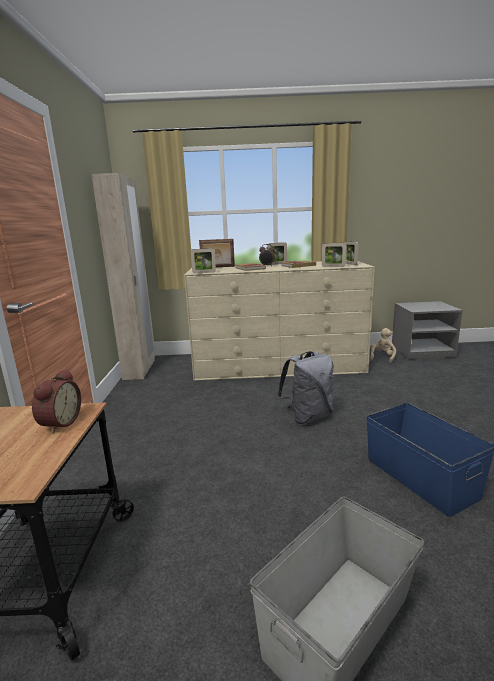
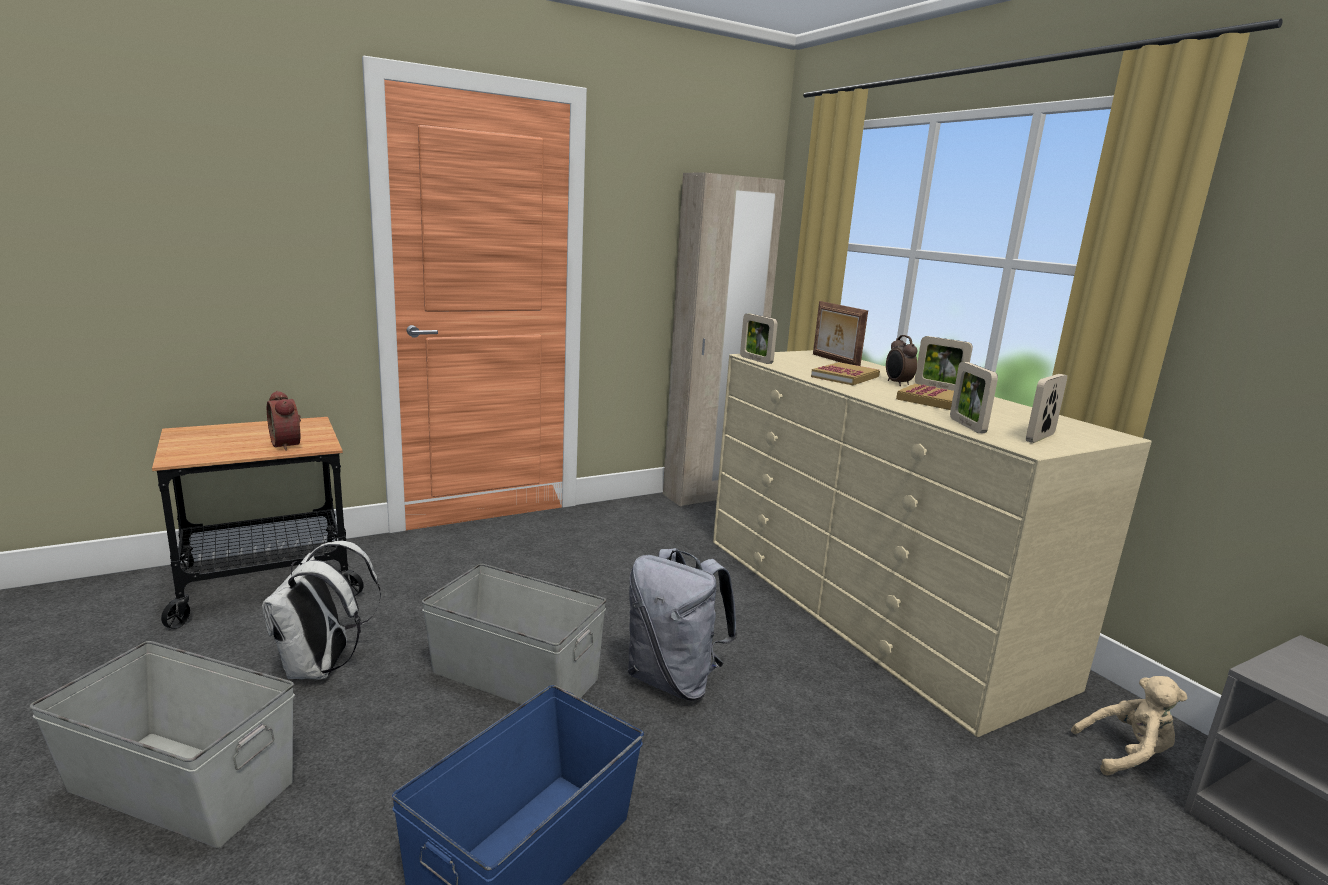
camera: 60 degrees right, 0 degrees up
alarm clock [32,369,81,434] -> alarm clock turned 75 degrees clockwise [267,391,301,451]
none -> white backpack [262,541,381,680]
none -> grey storage box [421,564,607,705]

